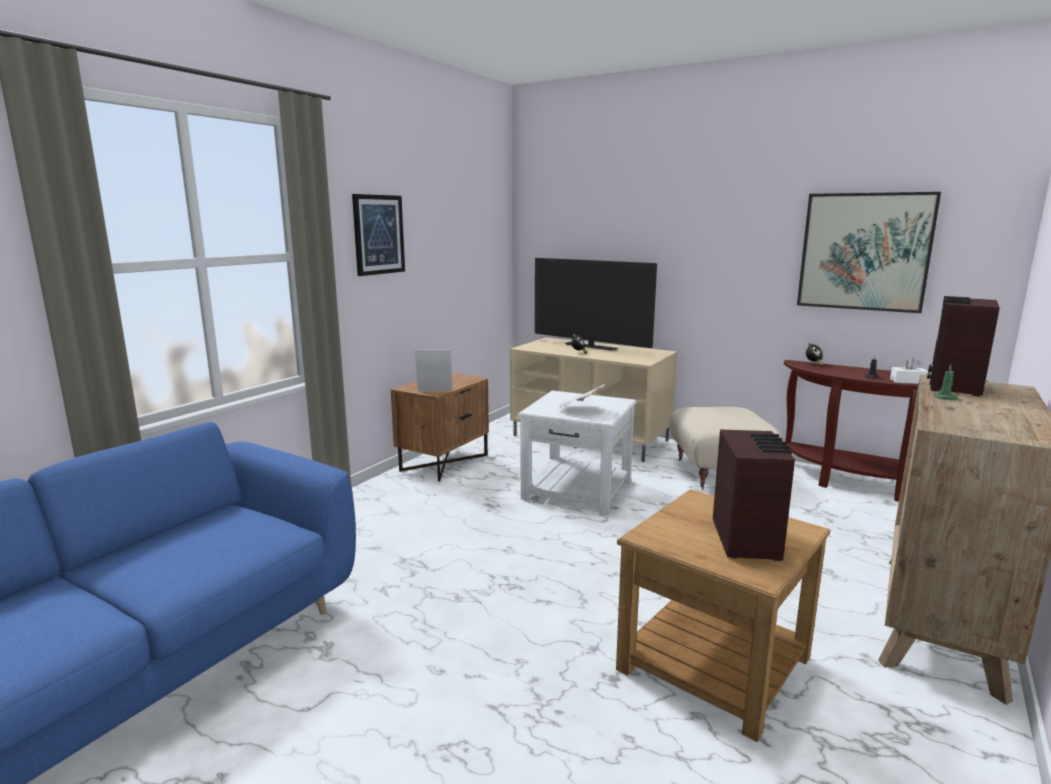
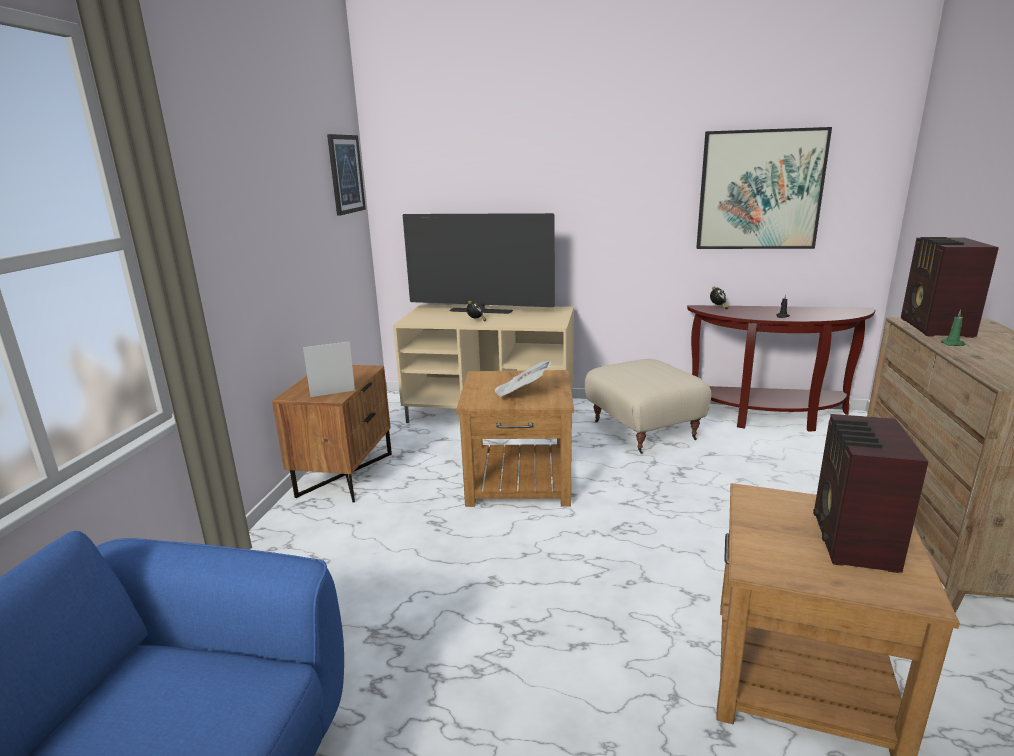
camera: 20 degrees left, 5 degrees up
picture [352,194,405,276] -> picture moved to [327,134,366,216]
white side table [517,391,637,515] -> brown side table [456,370,574,507]
radio [713,430,795,561] -> radio turned 150 degrees counterclockwise [813,414,929,573]
white tissue box [890,357,929,384] -> none

